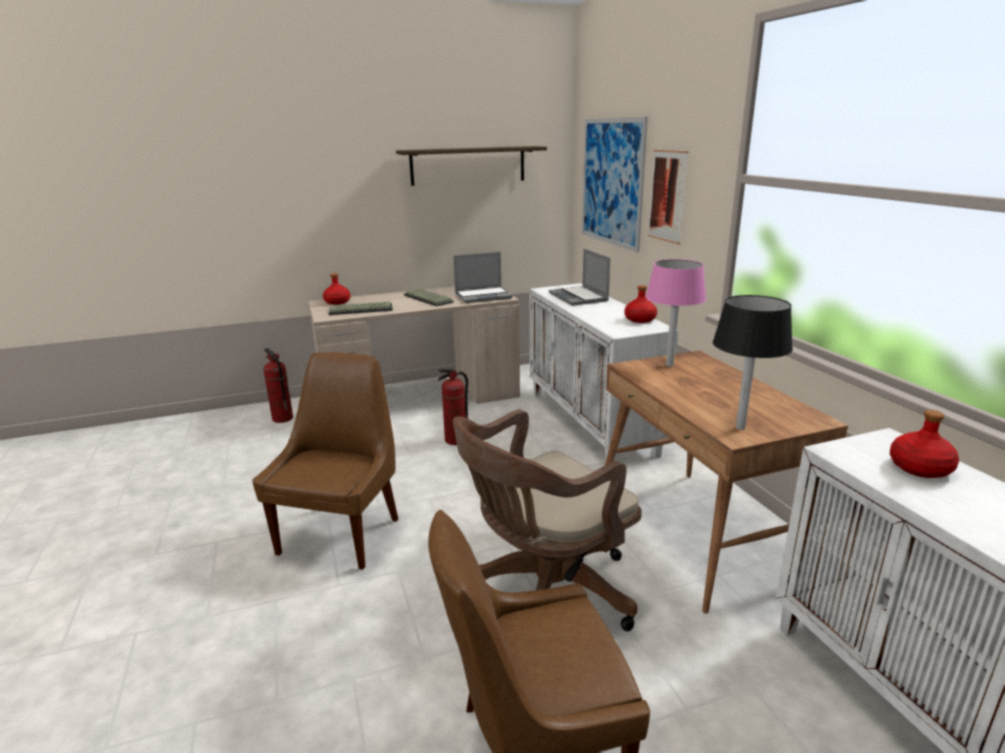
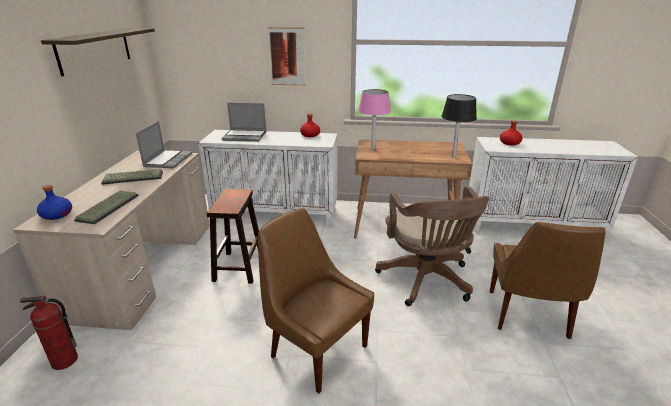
camera: 65 degrees left, 5 degrees up
red bottle [323,274,350,305] -> blue bottle [37,185,72,220]
fire extinguisher [438,369,468,445] -> brown stool [207,189,259,284]
picture [582,117,648,252] -> none

